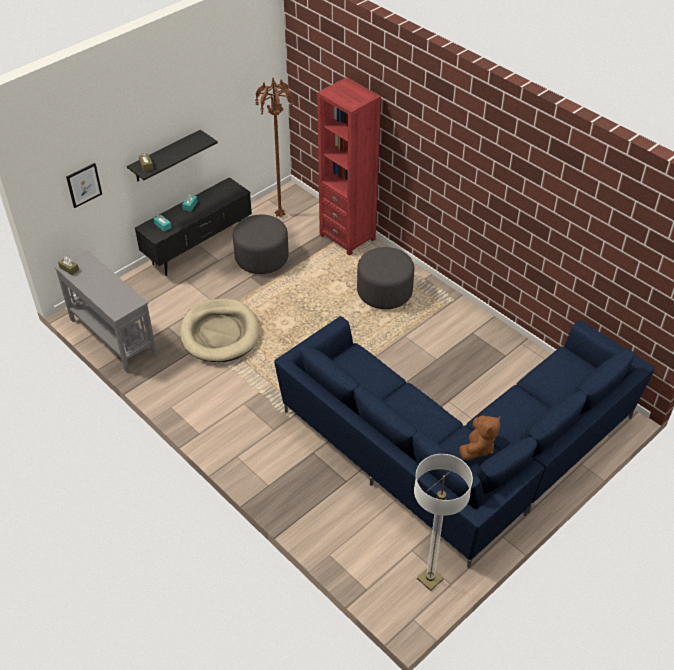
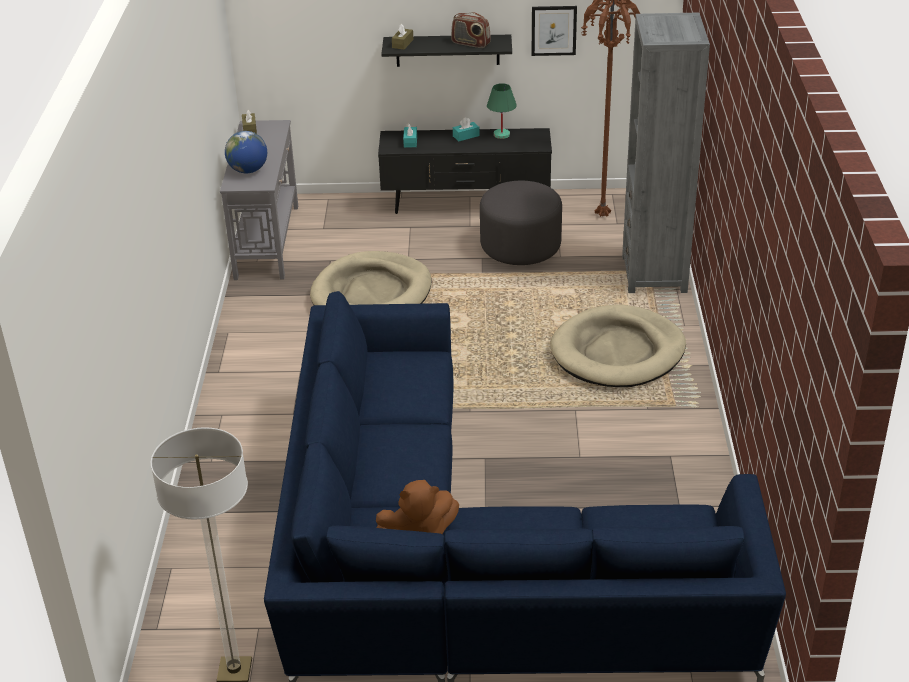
camera: 45 degrees right, 10 degrees down
picture [66,163,102,208] -> picture moved to [532,6,577,56]
red bookcase [317,77,381,256] -> grey bookcase [622,13,710,293]
grey ottoman [357,247,414,309] -> beige dog bed [550,305,686,387]
none -> globe [225,131,267,173]
none -> radio [451,12,491,48]
none -> green table lamp [487,83,517,139]

